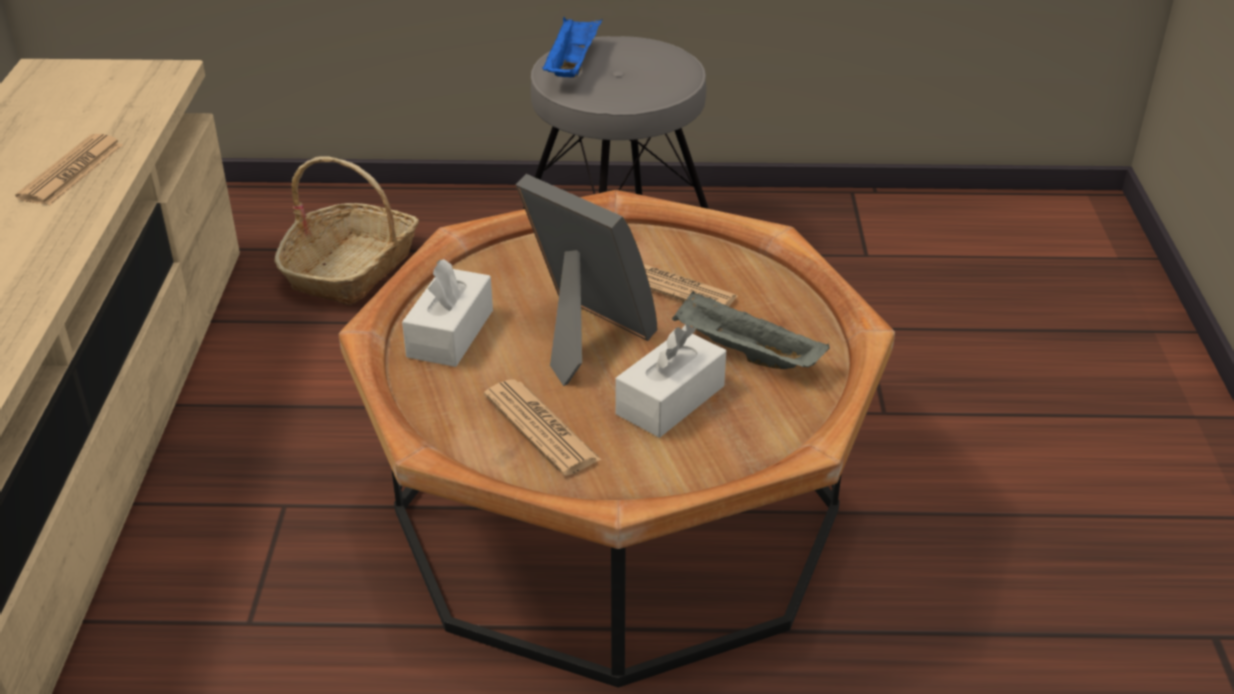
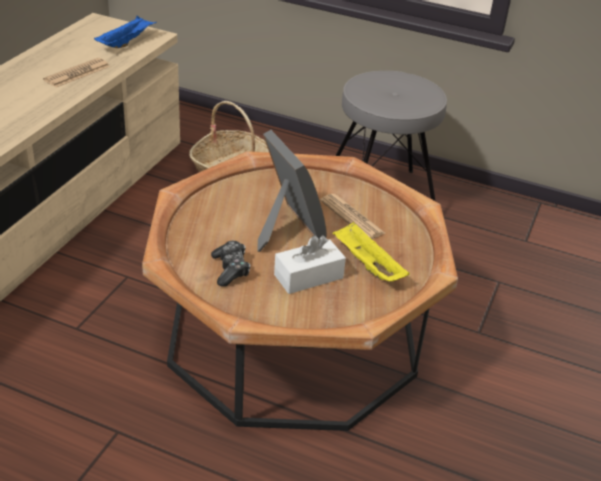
camera: 20 degrees right, 0 degrees up
white tissue box [402,259,493,367] -> none
newspaper [484,379,601,476] -> game controller [211,241,250,287]
blue tray [542,17,602,78] -> blue tray moved to [94,16,157,48]
grey tray [672,291,829,369] -> yellow tray [333,222,410,282]

